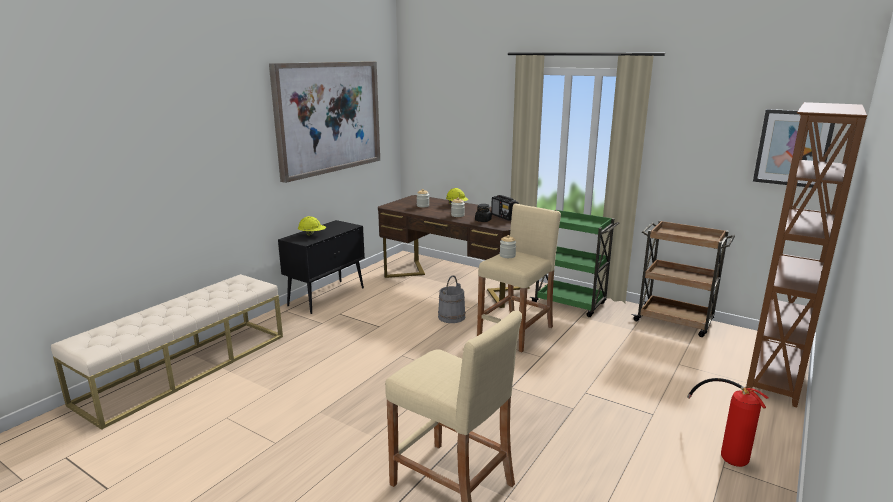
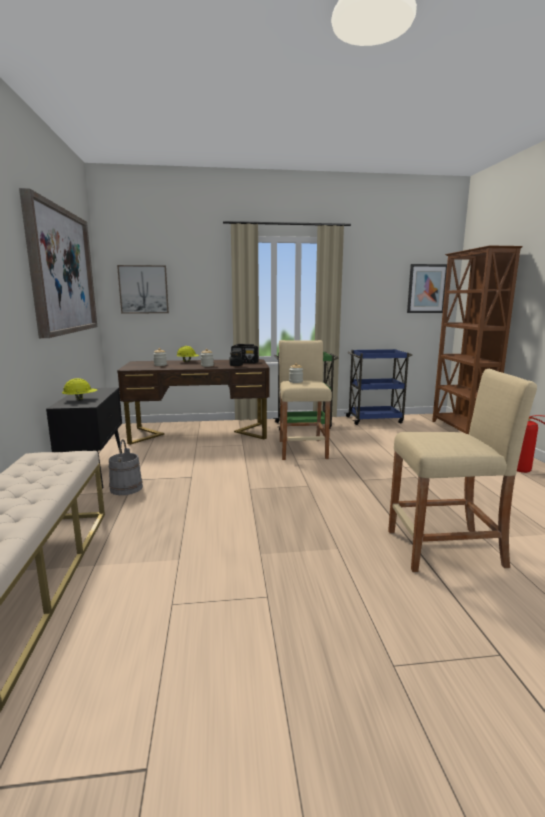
camera: 40 degrees left, 5 degrees down
grey bucket [438,275,466,323] -> grey bucket moved to [109,439,143,495]
brown cart [631,221,735,337] -> blue cart [346,349,412,425]
none -> picture [117,265,169,313]

